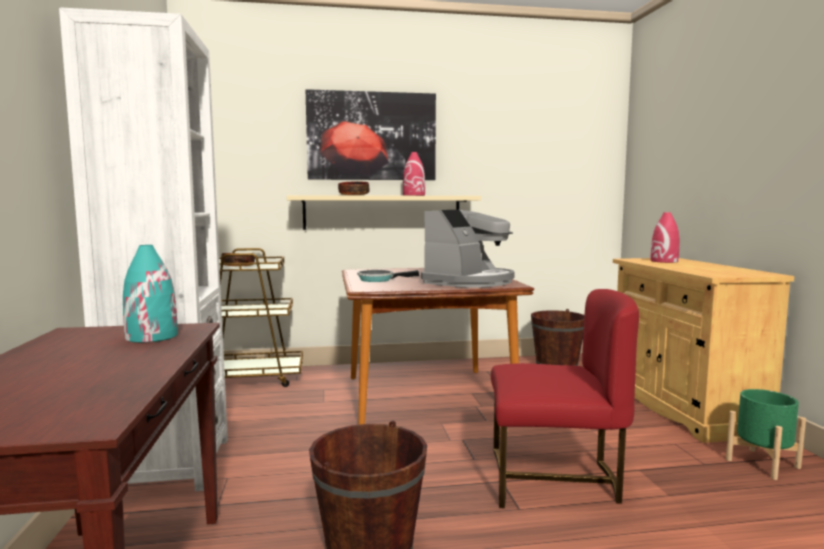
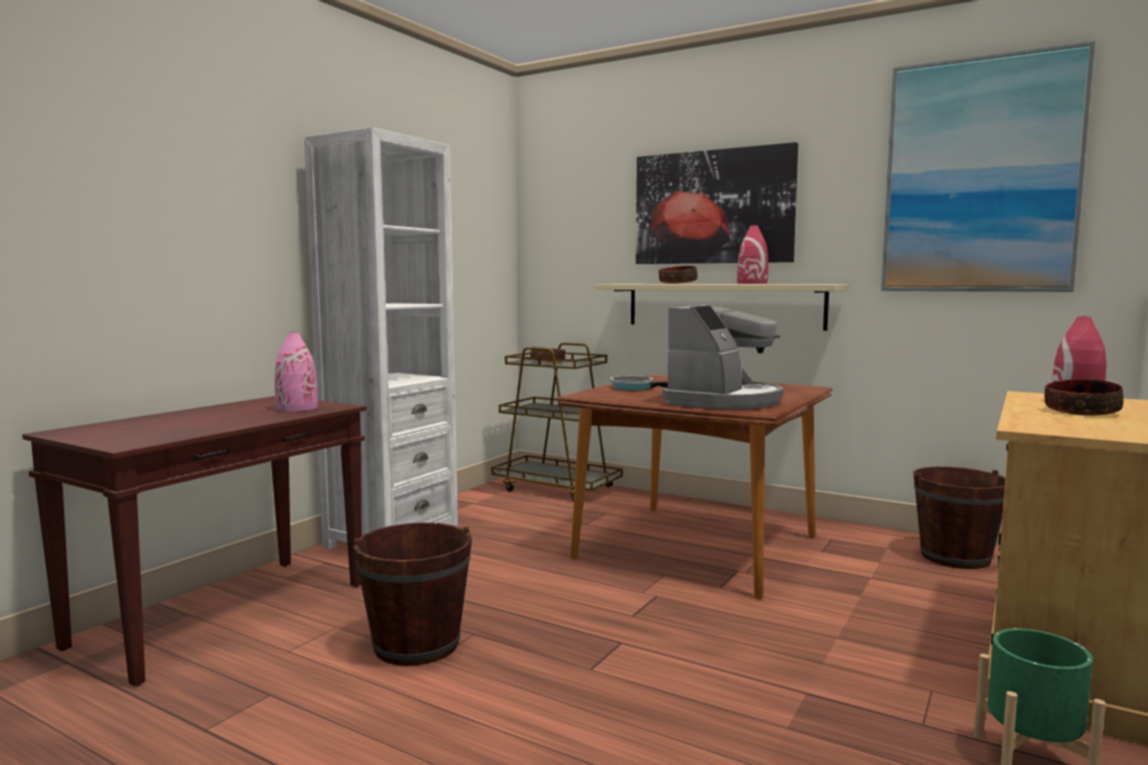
camera: 40 degrees right, 0 degrees up
turquoise vase [123,245,178,343] -> pink vase [275,332,318,412]
coffee machine [421,210,515,288] -> coffee machine turned 45 degrees counterclockwise [662,305,783,410]
red chair [491,289,639,508] -> none
none -> picture [881,40,1095,292]
none -> bowl [1045,379,1124,416]

